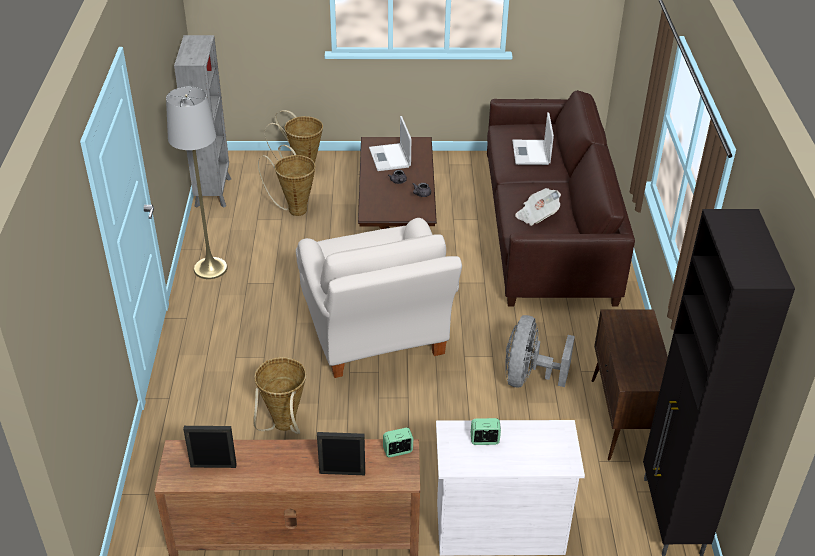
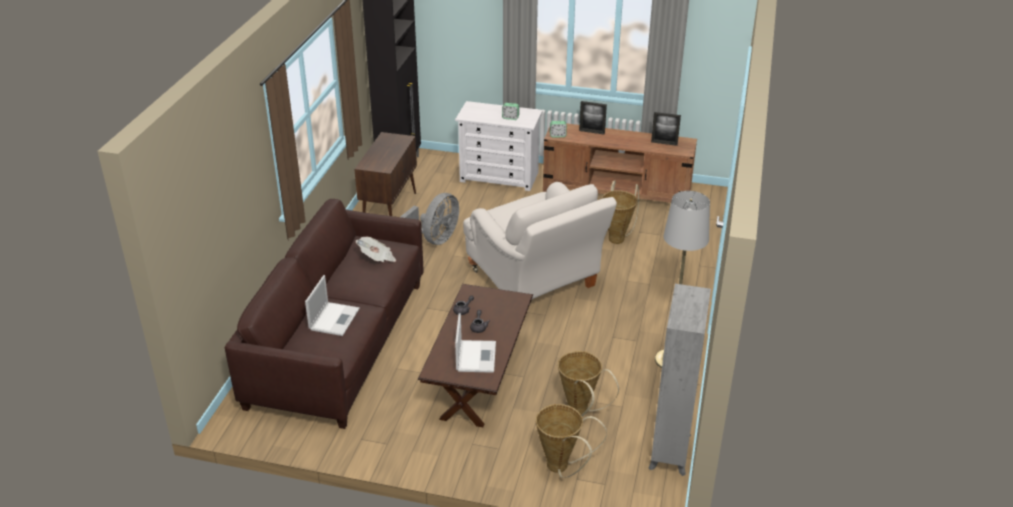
camera: 165 degrees left, 5 degrees down
white armchair [296,218,462,378] -> white armchair turned 150 degrees clockwise [463,182,617,299]

